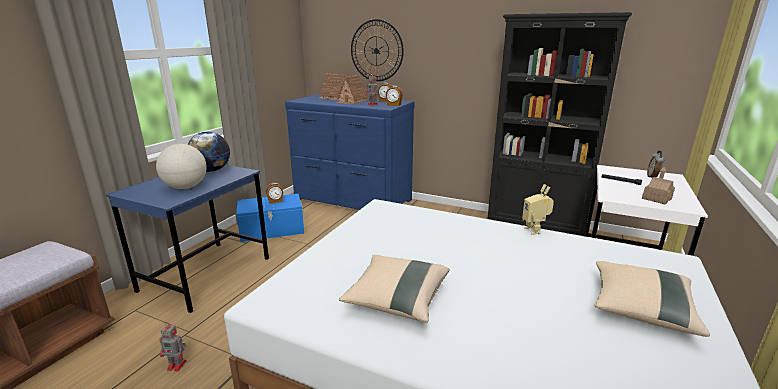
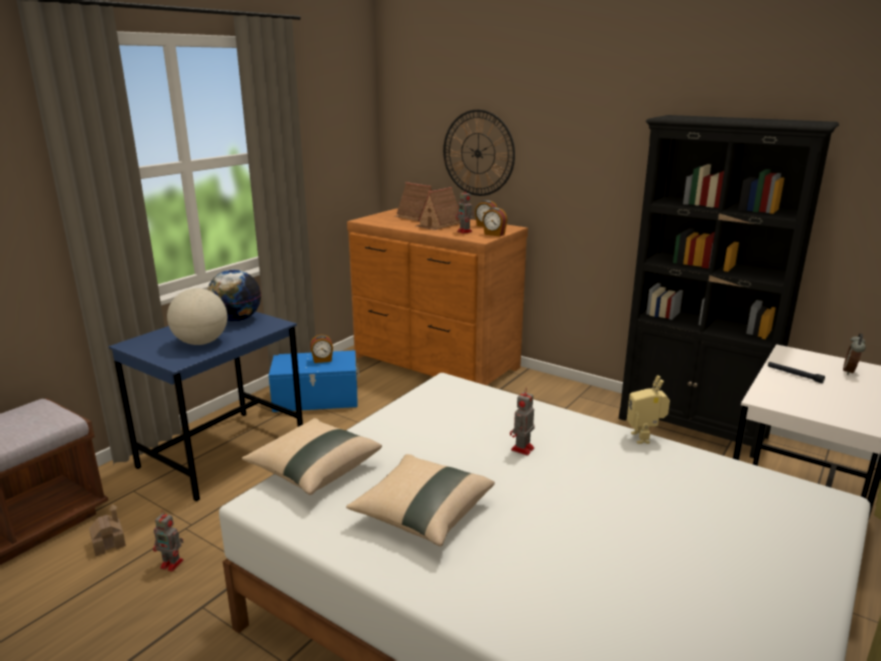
camera: 10 degrees right, 0 degrees up
blue dresser [285,94,415,210] -> brown dresser [347,208,528,386]
beige pillow [594,261,710,337] -> beige pillow moved to [242,418,382,495]
toy house [642,167,675,205] -> toy house moved to [89,504,126,556]
none -> toy robot [510,388,535,455]

